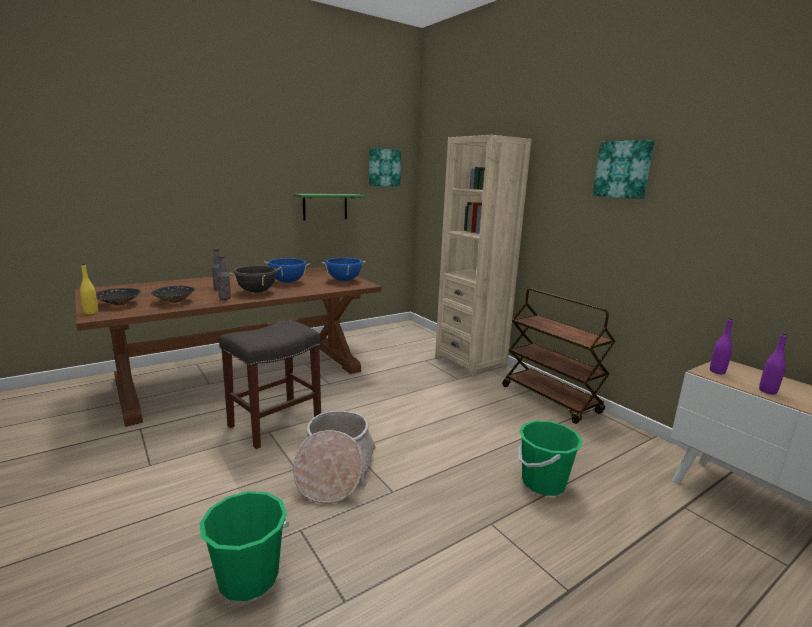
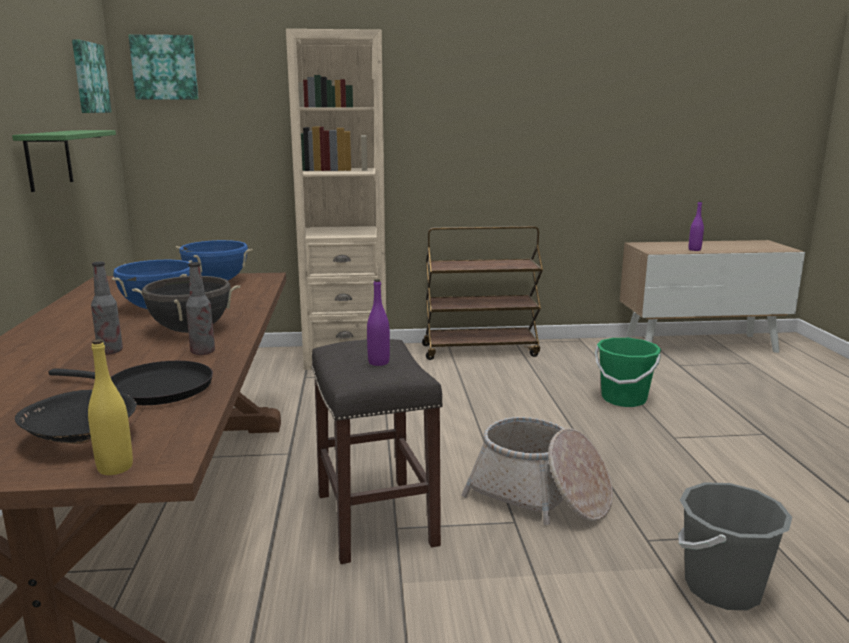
camera: 60 degrees left, 0 degrees up
black bowl [151,286,195,303] -> black frying pan [49,361,213,405]
green bucket [199,491,289,601] -> grey bucket [678,482,792,610]
picture [593,140,654,199] -> picture moved to [129,35,199,100]
purple bottle [710,318,733,374] -> purple bottle moved to [367,279,390,366]

